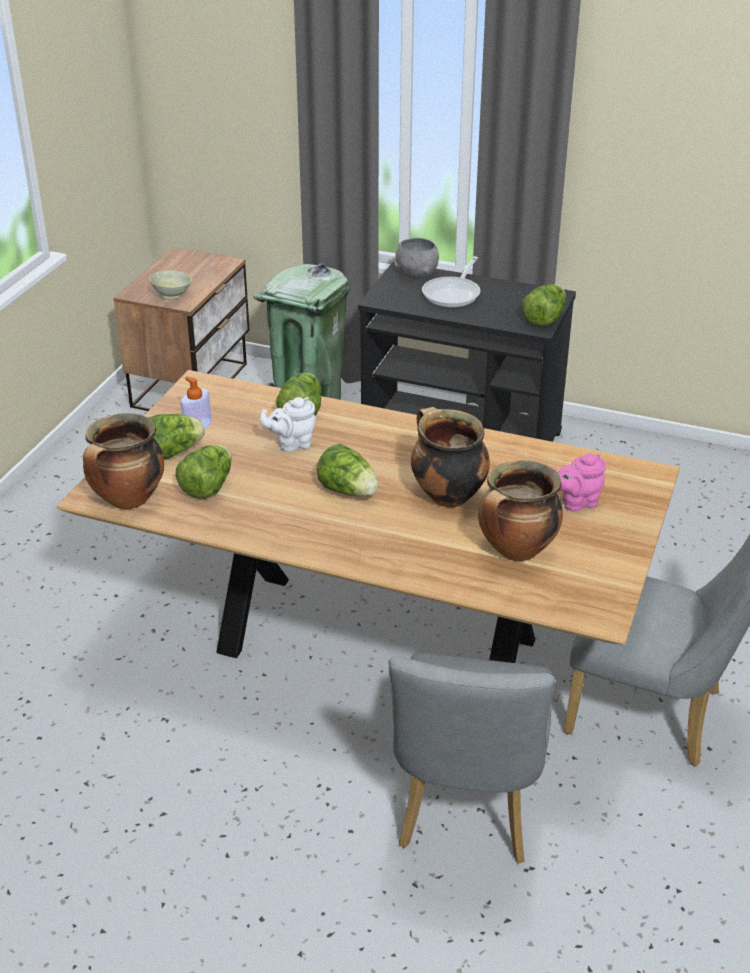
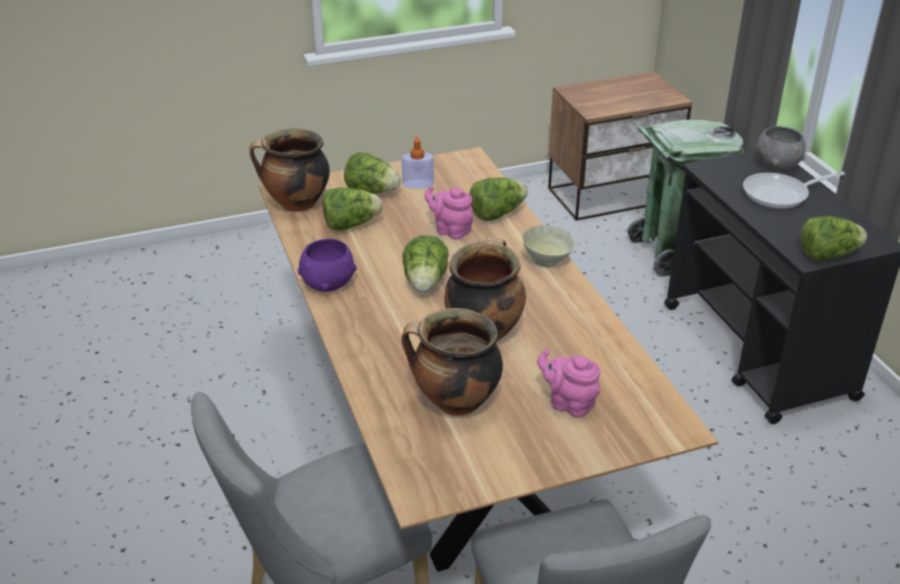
camera: 50 degrees right, 0 degrees up
beige bowl [149,270,192,300] -> beige bowl moved to [522,225,575,267]
white teapot [260,397,316,452] -> pink teapot [425,186,473,240]
none -> purple bowl [297,239,357,292]

